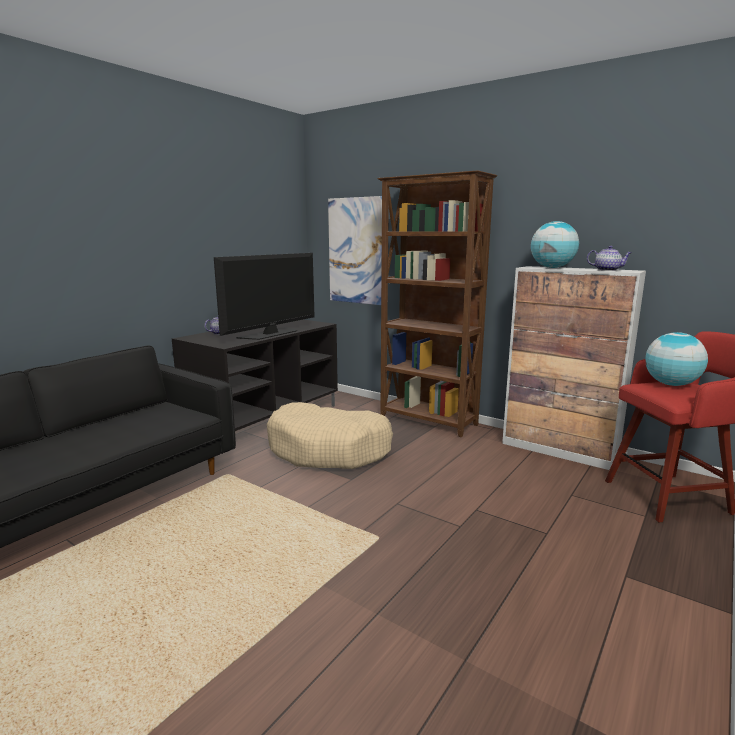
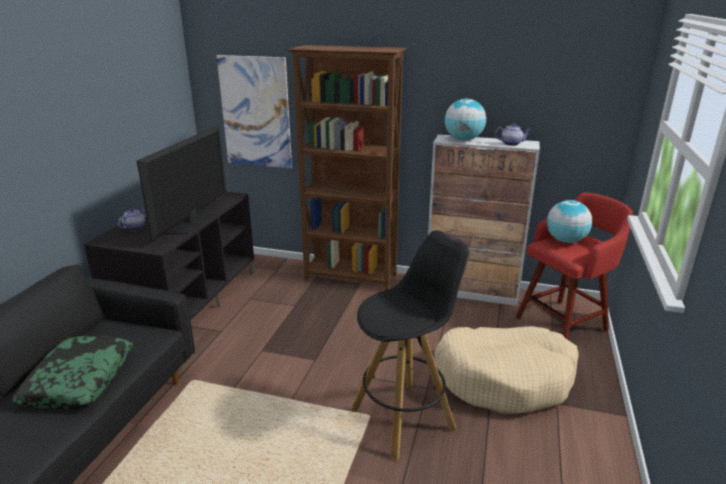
camera: 20 degrees left, 10 degrees up
beige dog bed [267,402,393,469] -> beige dog bed moved to [435,326,579,414]
none -> pillow [13,336,133,409]
none -> black stool [352,230,469,460]

